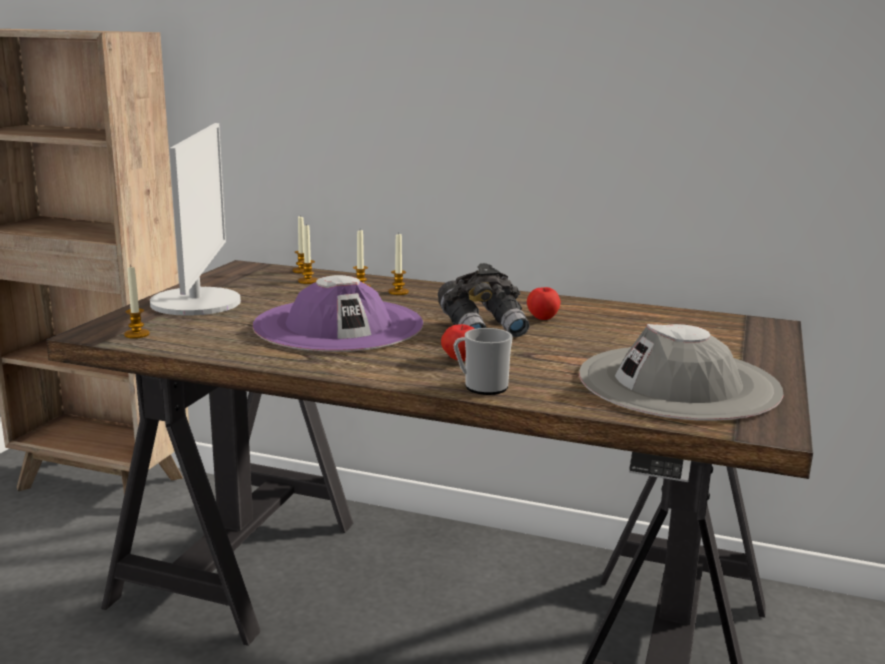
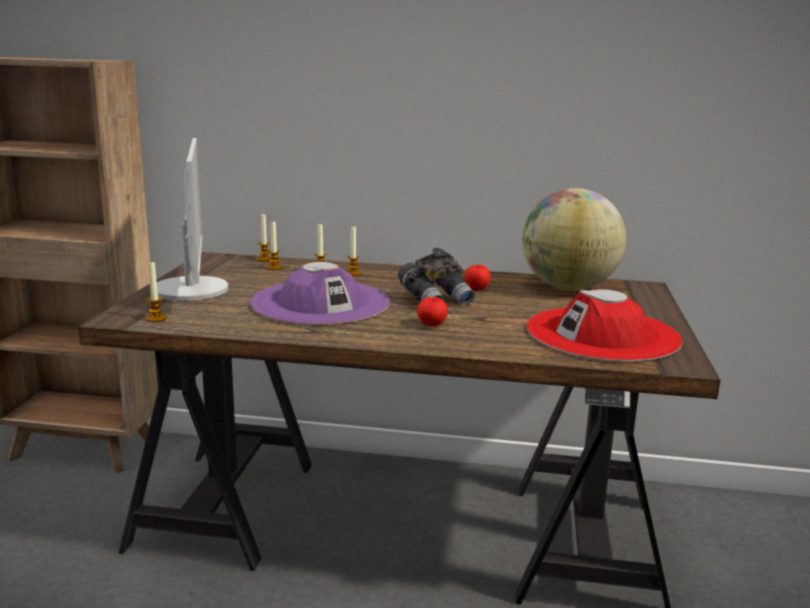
camera: 10 degrees left, 0 degrees up
mug [453,328,513,395] -> none
grey hat [579,324,783,421] -> red hat [527,289,682,361]
none -> globe [522,188,626,290]

